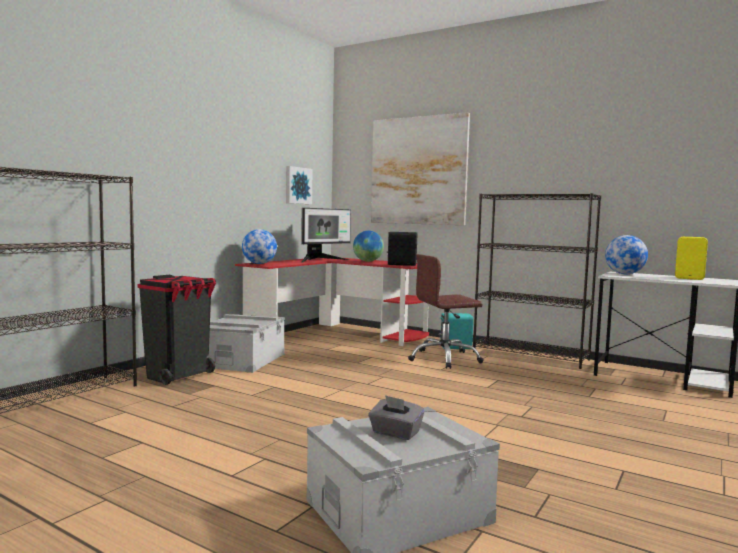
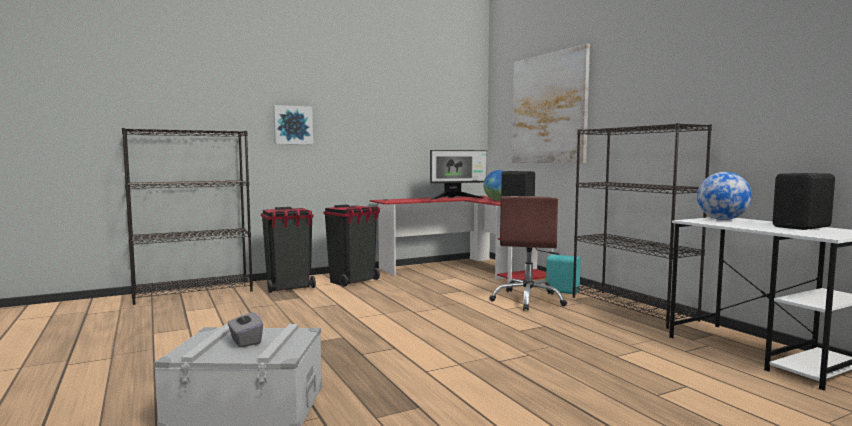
camera: 30 degrees right, 0 degrees up
grey storage box [207,314,285,373] -> black trash can [323,205,380,287]
globe [242,229,277,264] -> none
picture [286,166,313,204] -> picture moved to [273,105,313,144]
brown office chair [408,254,484,369] -> brown office chair turned 90 degrees counterclockwise [489,196,567,311]
yellow speaker [675,237,708,280] -> black speaker [772,173,835,230]

